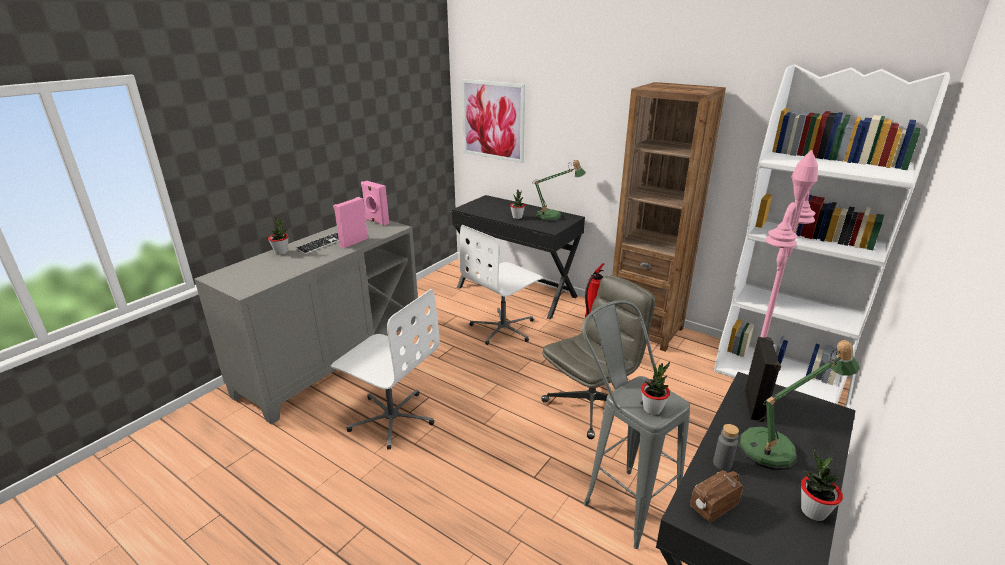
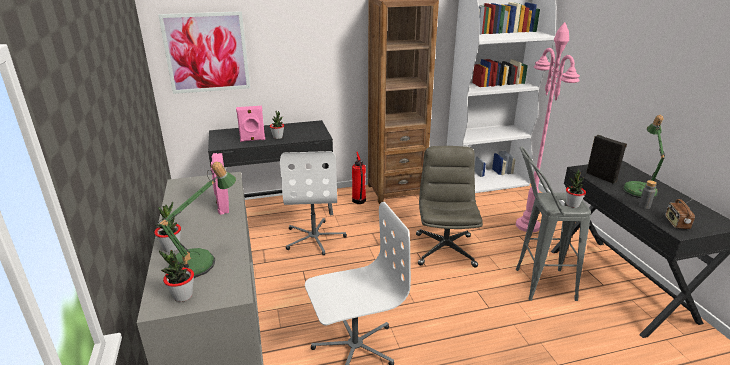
camera: 50 degrees left, 0 degrees up
keyboard [295,232,339,254] -> none
pink speaker [361,181,389,226] -> pink speaker moved to [236,106,265,142]
table lamp [533,160,586,221] -> table lamp moved to [157,162,236,278]
potted plant [801,450,843,521] -> potted plant moved to [159,250,194,302]

